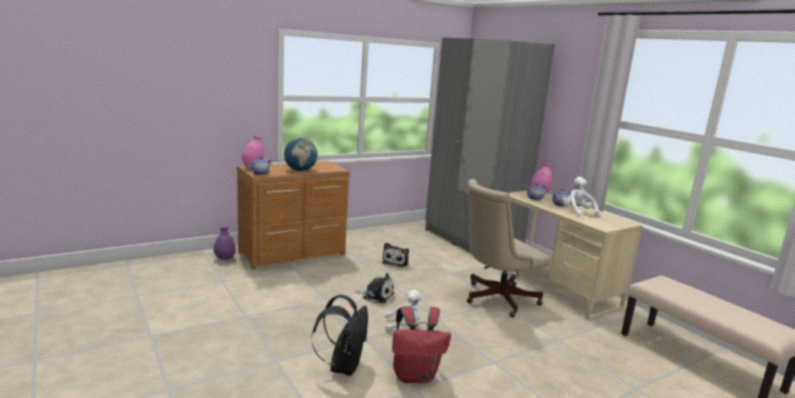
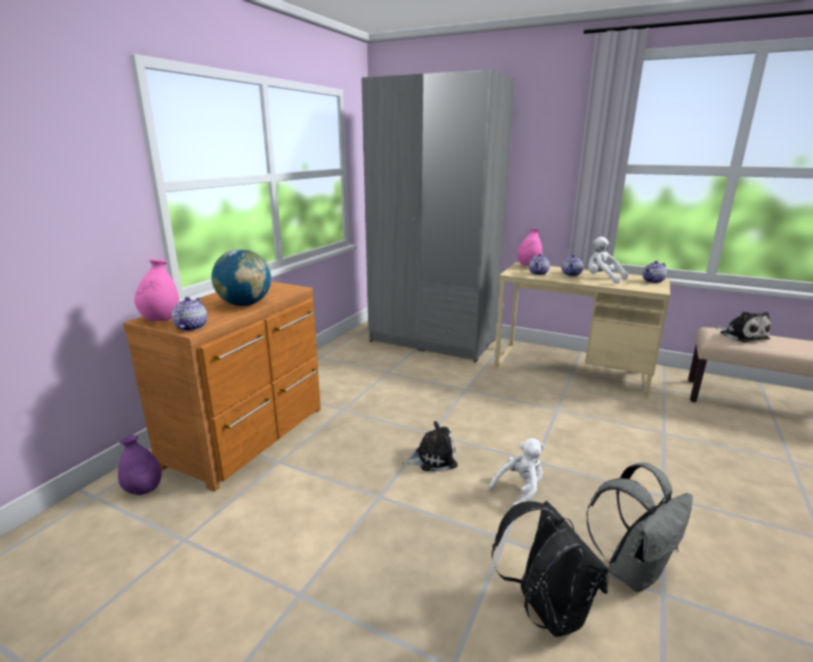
camera: 30 degrees left, 5 degrees up
plush toy [382,243,409,267] -> plush toy moved to [717,311,771,343]
red backpack [392,306,451,383] -> grey backpack [586,462,693,592]
beige office chair [467,179,550,317] -> none
none -> teapot [643,260,667,283]

